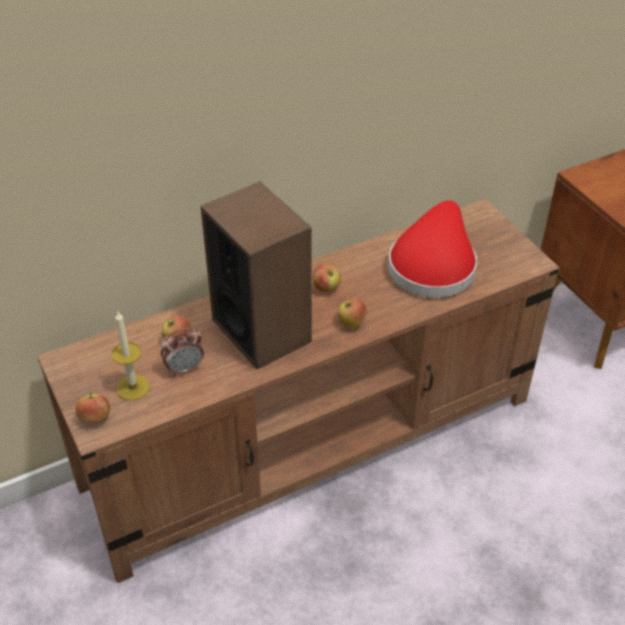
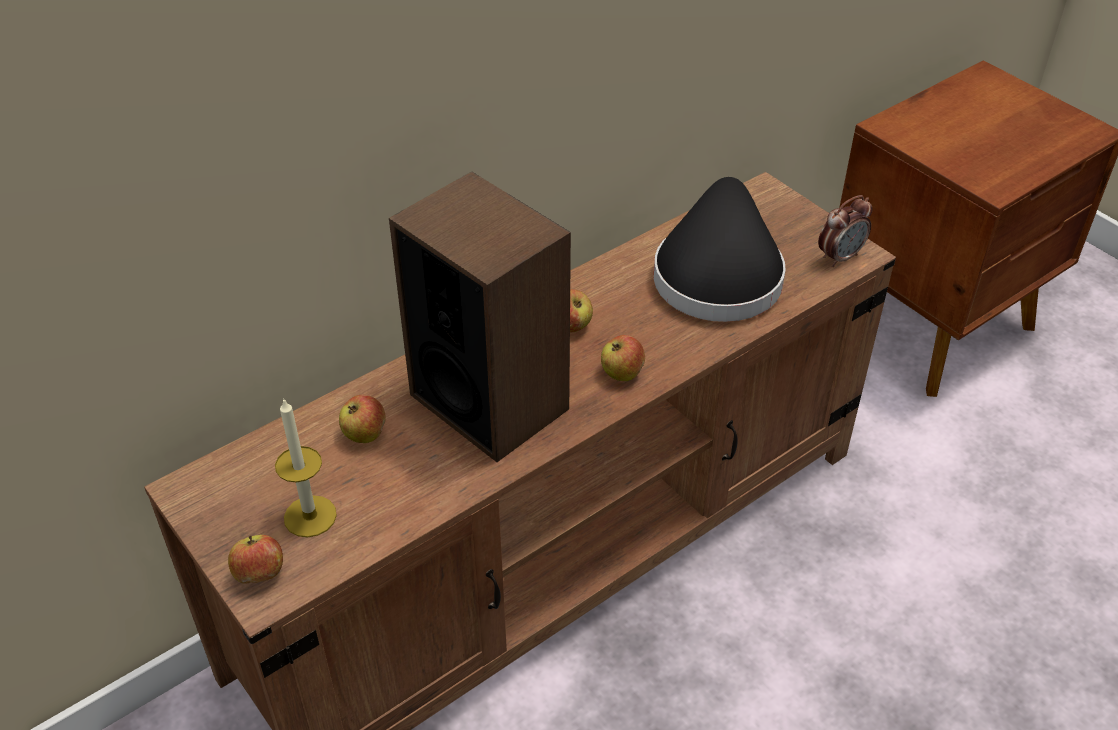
camera: 10 degrees left, 0 degrees up
alarm clock [161,328,204,377] -> alarm clock moved to [818,195,873,267]
red hat [388,200,477,298] -> black hat [654,177,786,322]

